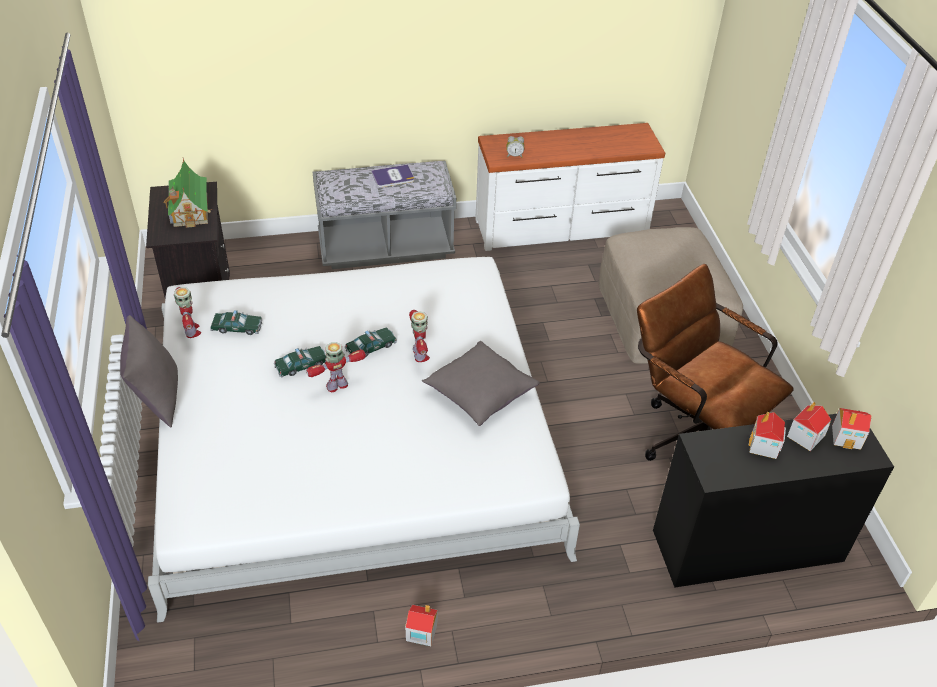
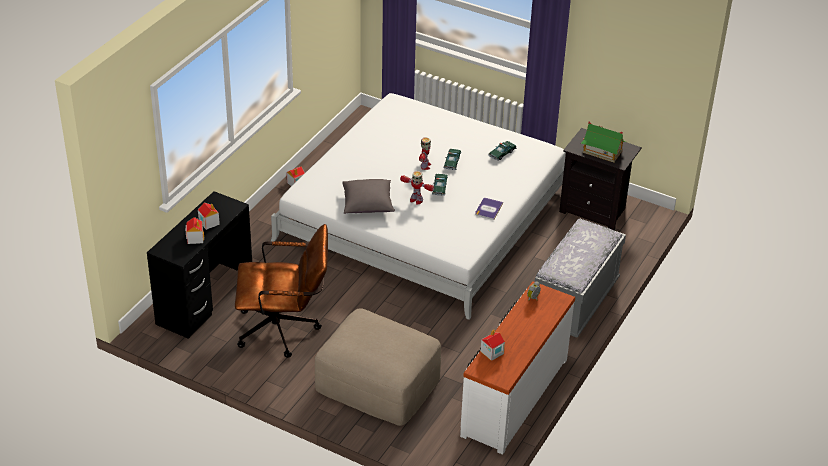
camera: 130 degrees right, 5 degrees down
grey pillow [120,315,178,428] -> none
toy robot [174,287,201,338] -> none
book [371,165,414,187] -> book moved to [475,198,503,220]
toy house [832,408,872,450] -> toy house moved to [480,330,505,361]

